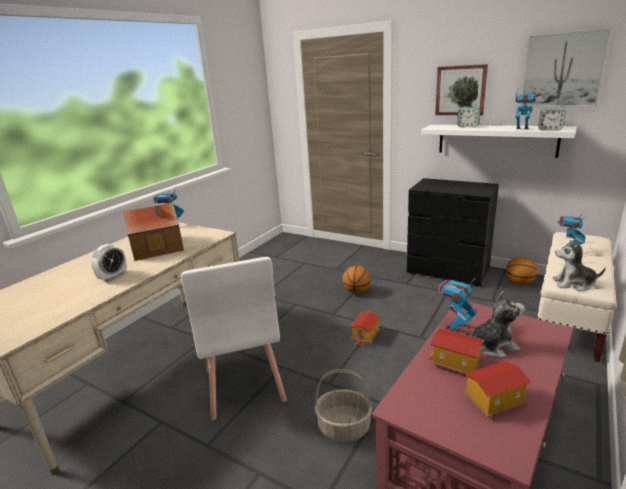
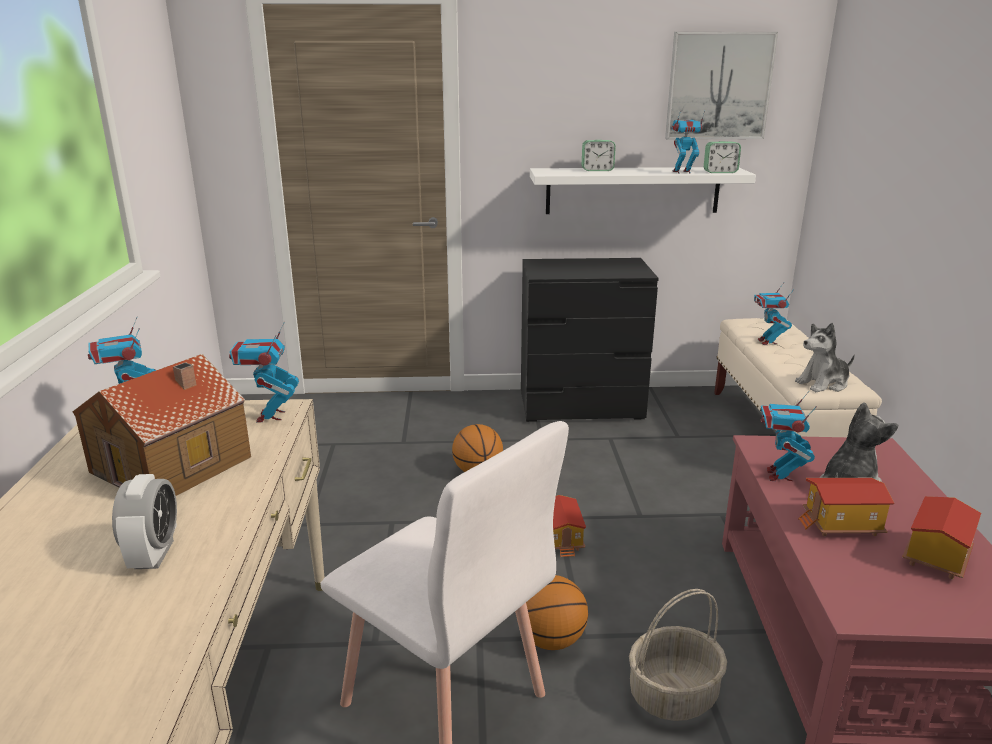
camera: 35 degrees left, 0 degrees up
picture [435,64,488,115] -> none
basketball [506,257,537,285] -> basketball moved to [517,575,588,650]
none -> toy robot [229,322,299,422]

